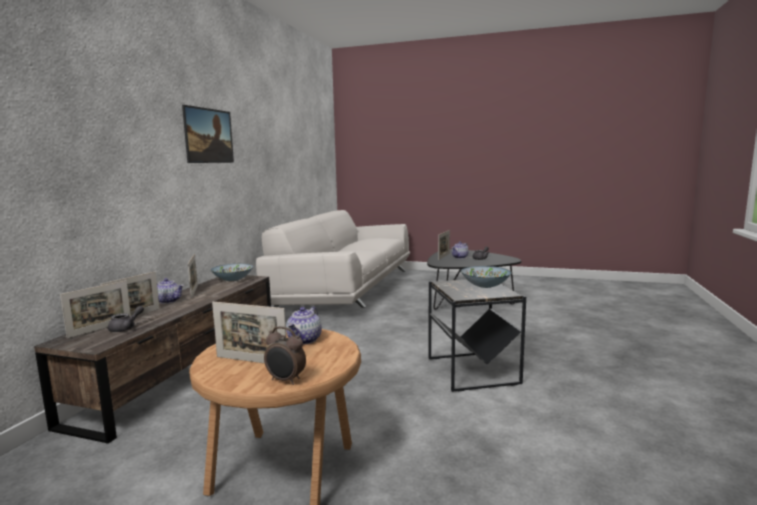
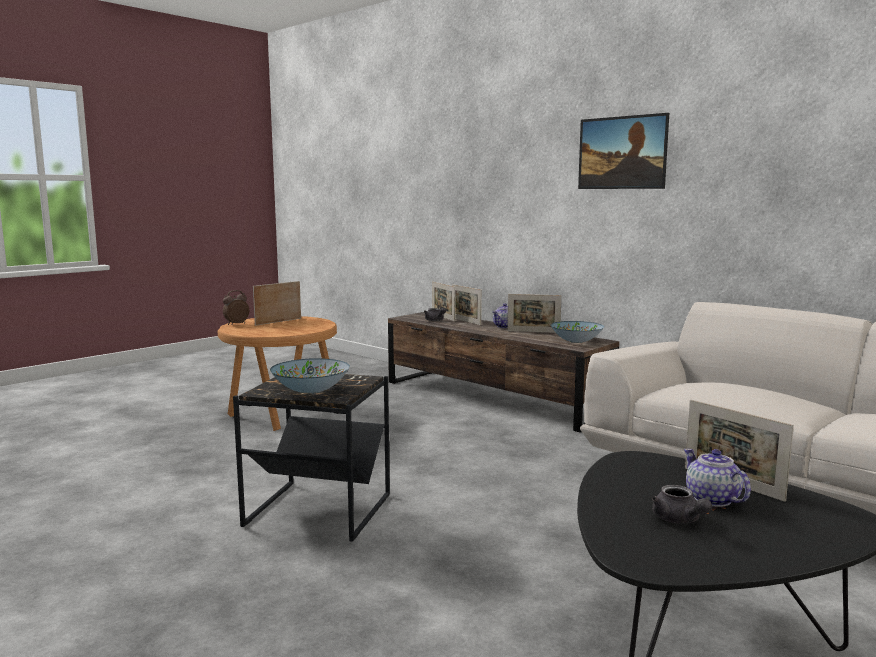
camera: 115 degrees right, 0 degrees up
teapot [286,307,322,344] -> none

